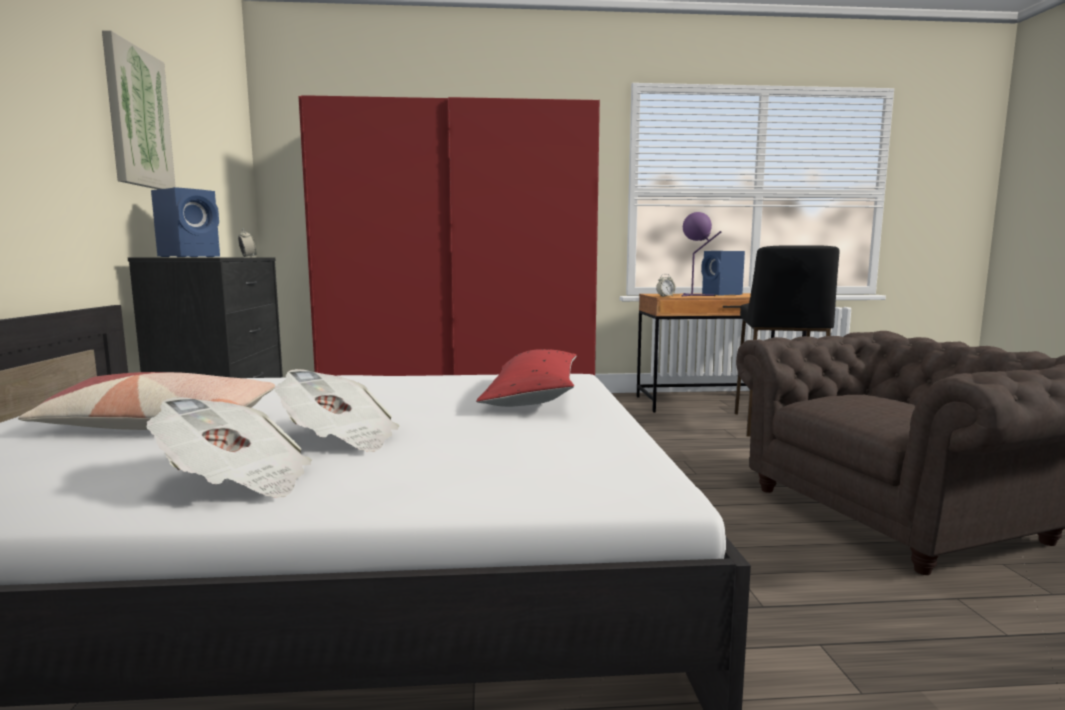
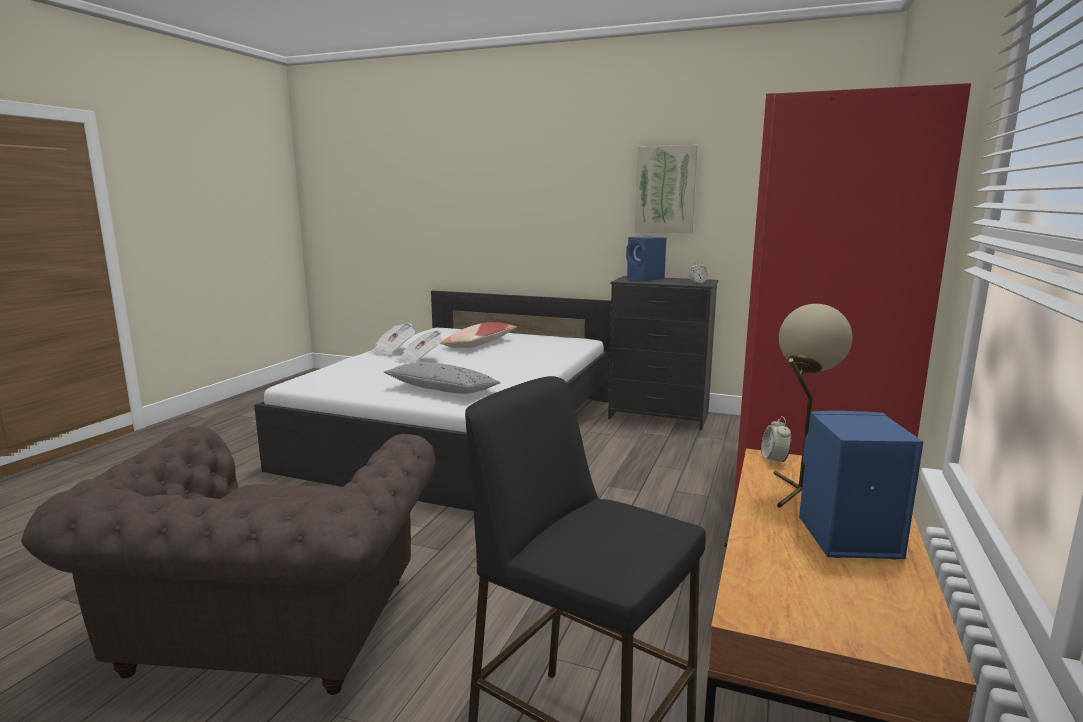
camera: 115 degrees right, 5 degrees up
red pillow [477,349,577,407] -> grey pillow [384,362,501,394]
purple table lamp [681,212,721,296] -> beige table lamp [774,304,852,508]

